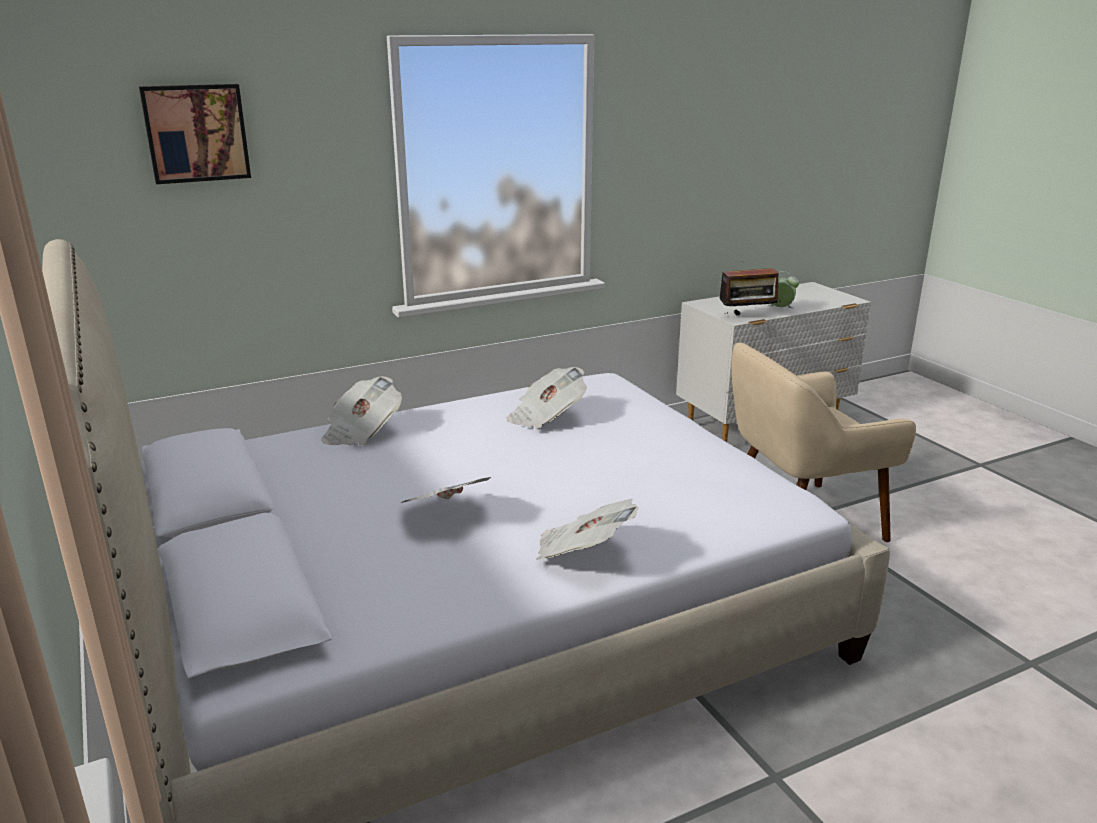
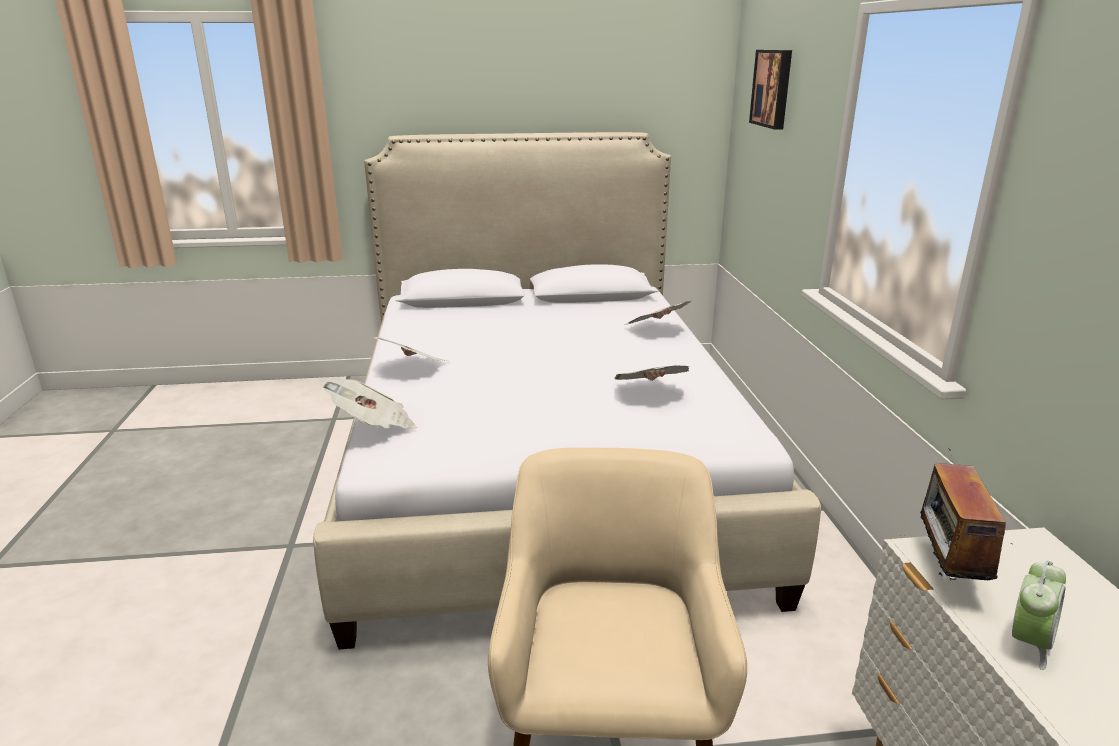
camera: 110 degrees right, 0 degrees up
newspaper [401,477,491,503] -> newspaper moved to [320,379,418,429]

